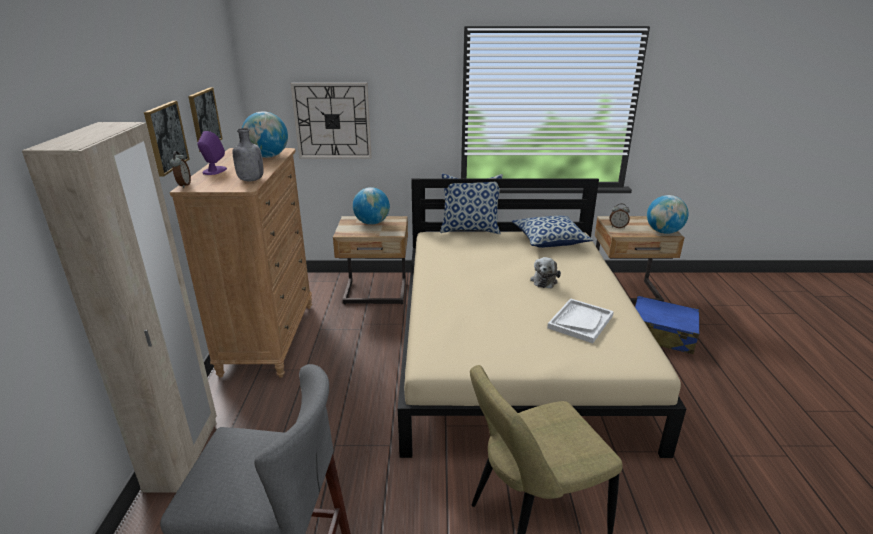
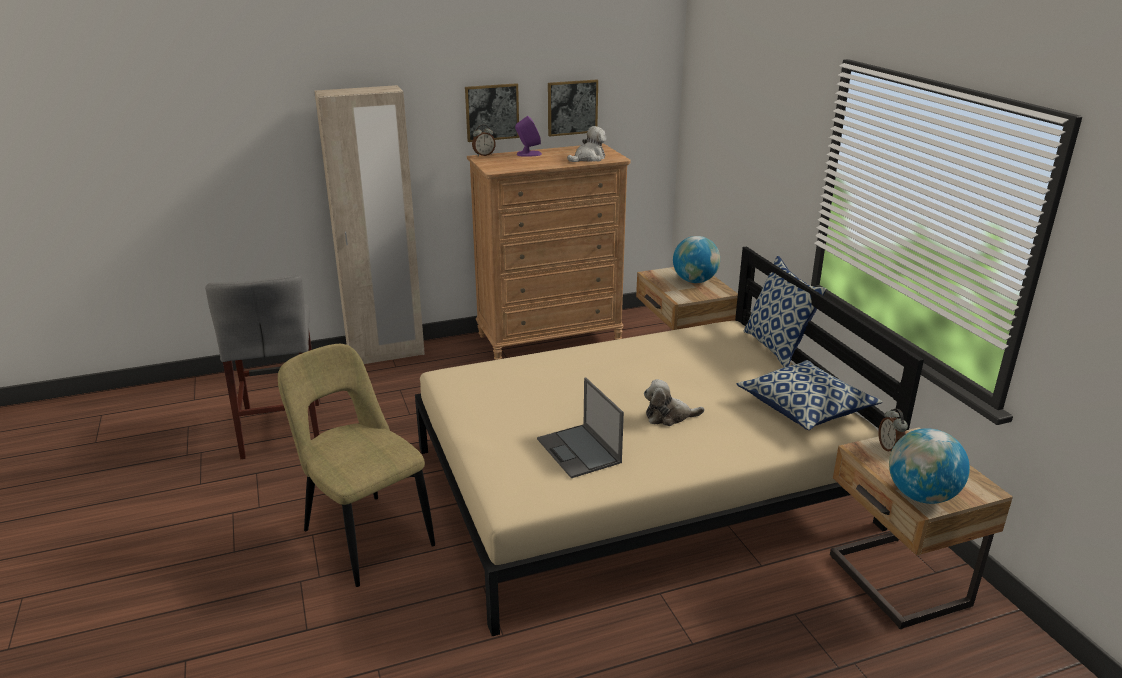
camera: 70 degrees right, 0 degrees up
grey bottle [233,128,263,181] -> none
globe [242,111,288,158] -> plush toy [567,126,606,162]
wall clock [291,83,372,158] -> none
white tray [547,298,614,343] -> laptop [537,377,624,478]
blue suitcase [635,296,700,354] -> none

